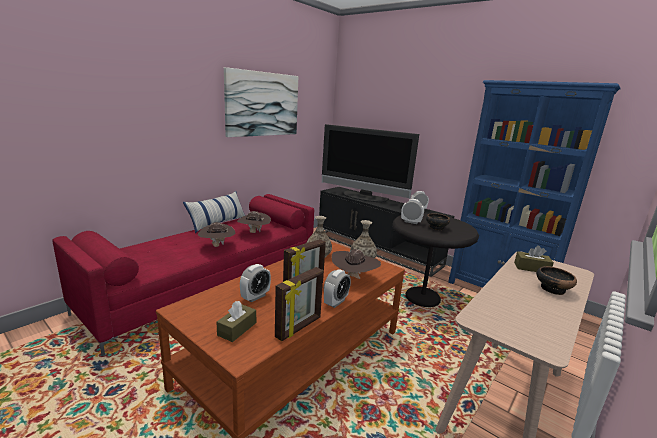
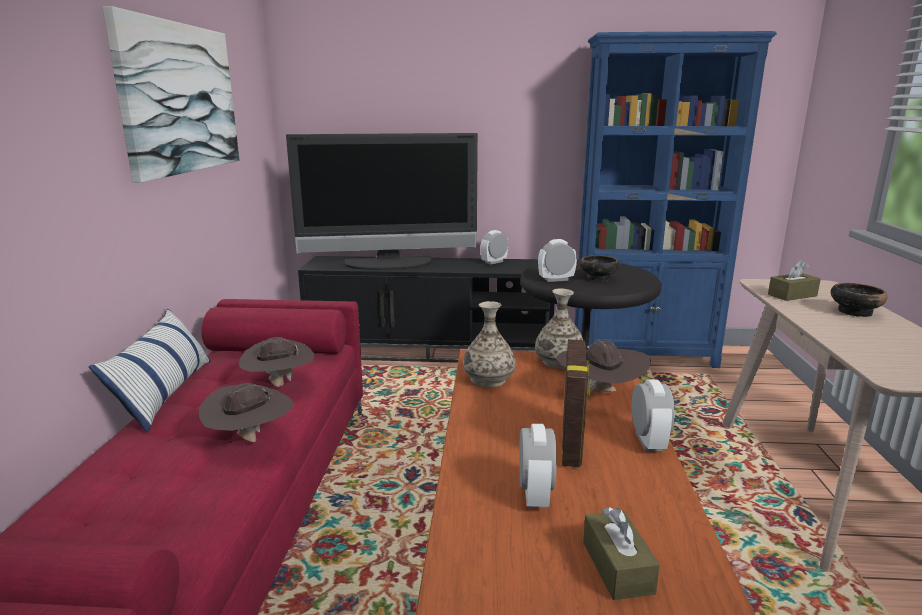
camera: 35 degrees left, 0 degrees up
picture frame [275,267,323,341] -> none

